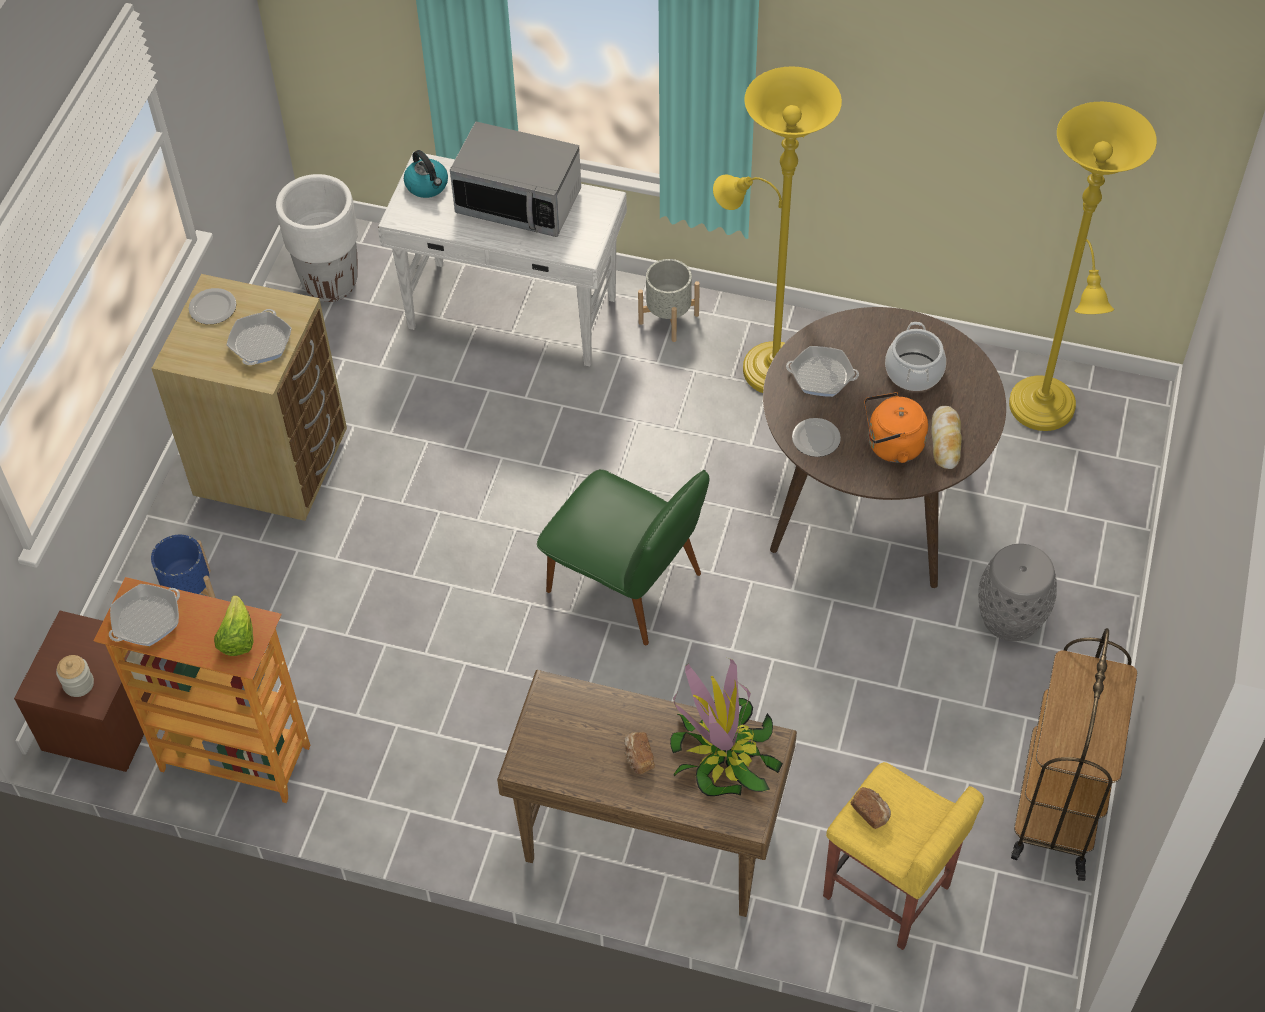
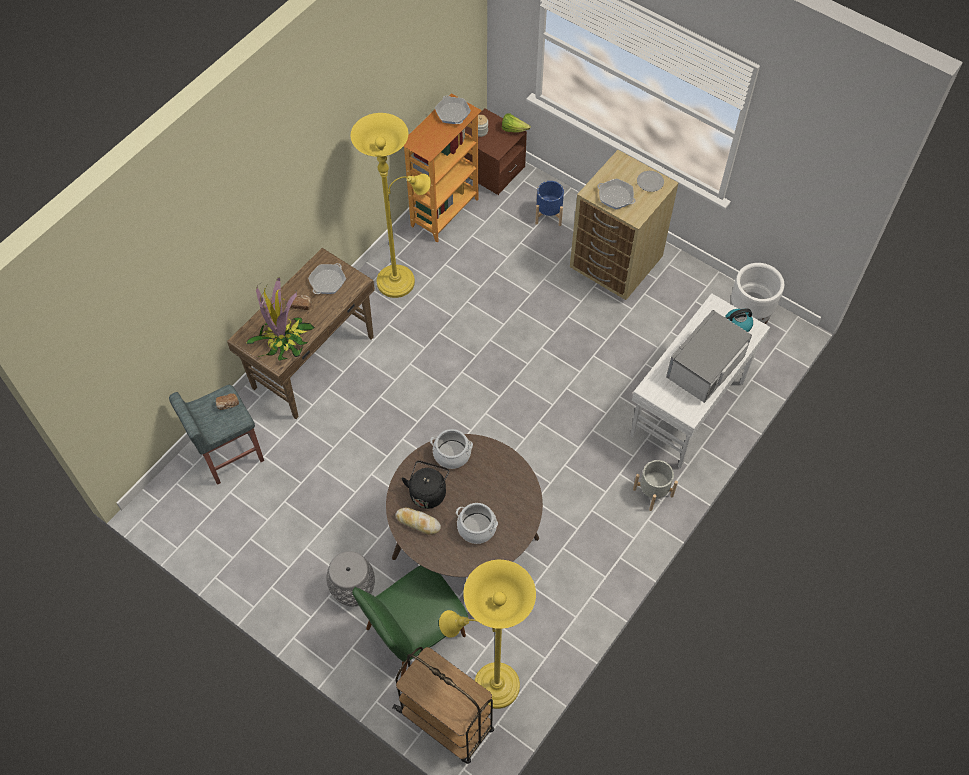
camera: 110 degrees right, 5 degrees up
lettuce [214,595,254,656] -> lettuce moved to [502,113,531,133]
green chair [537,469,709,645] -> green chair moved to [352,565,468,677]
yellow floor lamp [713,66,842,393] -> yellow floor lamp moved to [351,113,431,298]
frying pan [786,346,859,397] -> frying pan moved to [308,263,346,294]
plate [792,418,841,457] -> cooking pot [430,429,473,469]
yellow stool [823,762,984,950] -> grey stool [169,385,264,485]
orange kettle [864,392,928,463] -> black kettle [402,461,449,509]
brown cart [1011,628,1137,881] -> brown cart moved to [392,647,494,764]

